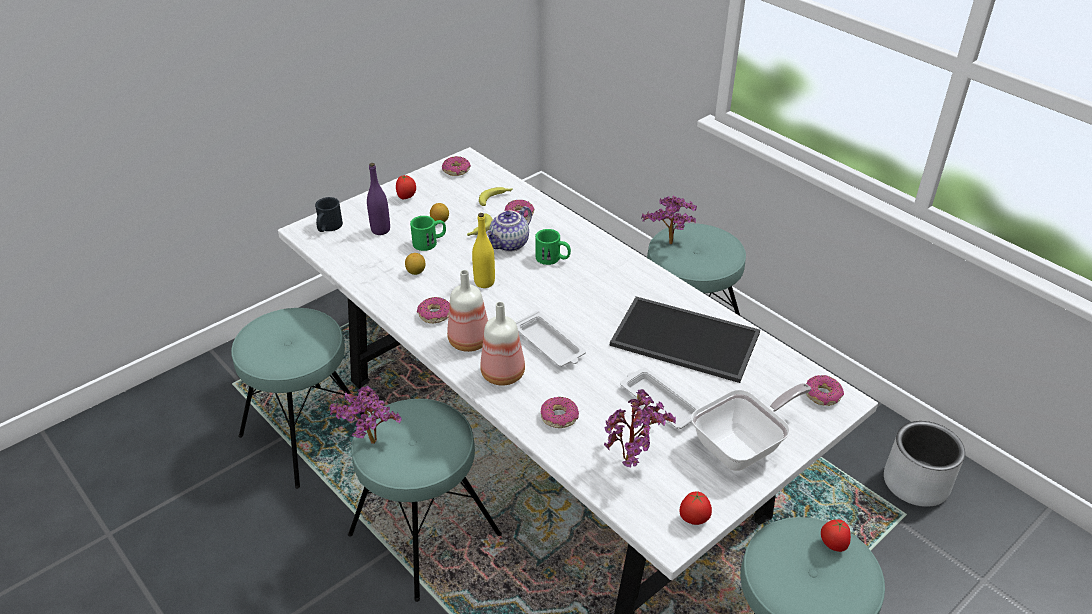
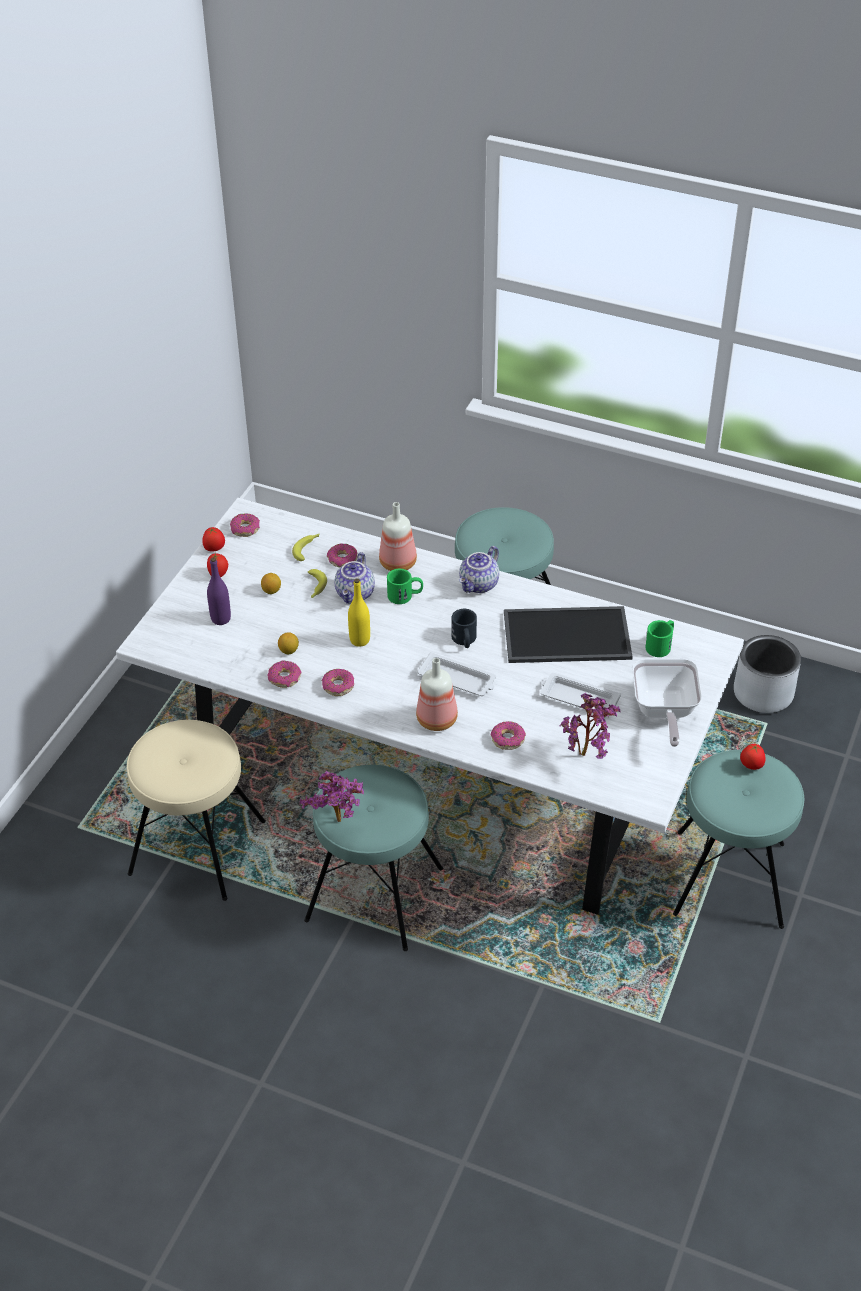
camera: 25 degrees left, 5 degrees up
turquoise stool [231,308,364,489] -> beige stool [127,720,266,901]
black mug [315,197,343,232] -> black mug moved to [452,609,477,648]
green mug [410,216,446,251] -> green mug moved to [645,620,674,657]
bottle [447,270,488,352] -> bottle moved to [379,502,417,571]
potted plant [641,196,697,244] -> none
tomato [680,491,712,525] -> tomato moved to [202,527,225,551]
frying pan [691,383,811,471] -> frying pan turned 150 degrees clockwise [632,659,702,747]
donut [806,375,844,406] -> donut moved to [268,661,302,688]
none -> teapot [459,546,499,593]

